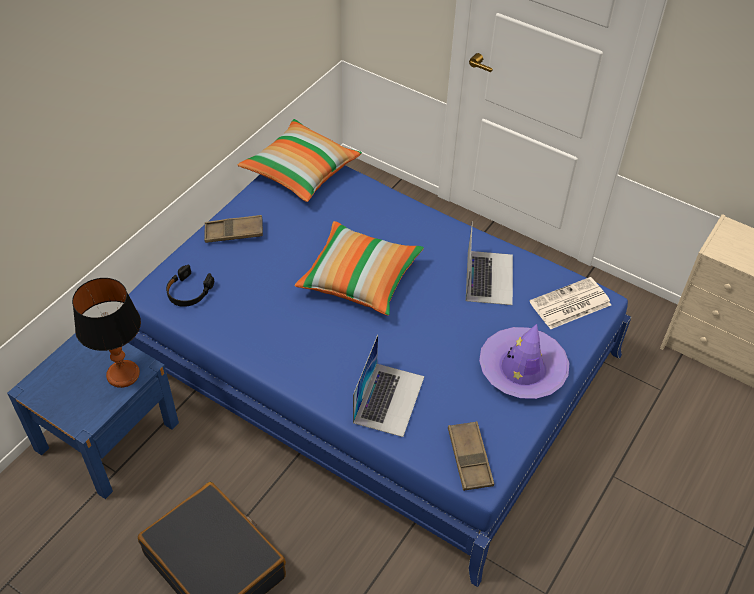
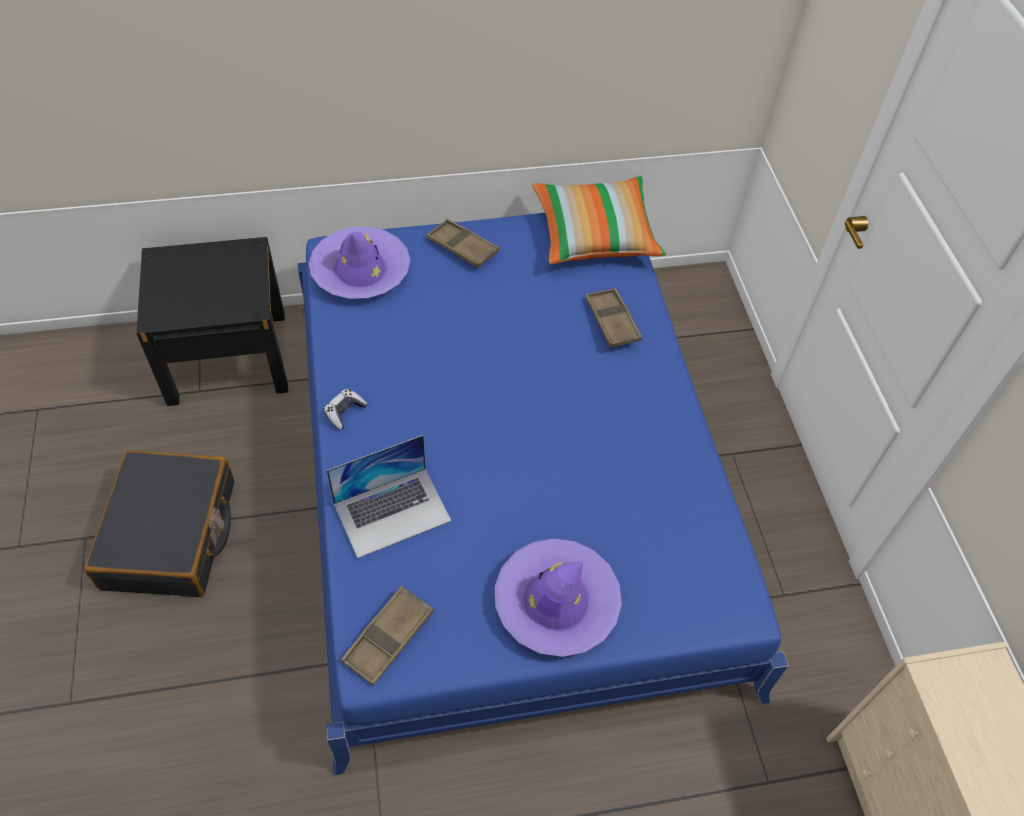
camera: 45 degrees right, 5 degrees up
blue nightstand [7,333,179,499] -> black nightstand [136,237,288,406]
table lamp [72,278,141,388] -> none
black headphones [166,265,214,307] -> purple hat [309,227,410,299]
pillow [295,221,424,316] -> none
laptop [466,221,513,305] -> none
newspaper [530,277,611,330] -> none
none -> game controller [324,389,367,430]
none -> brown tray [585,288,642,348]

